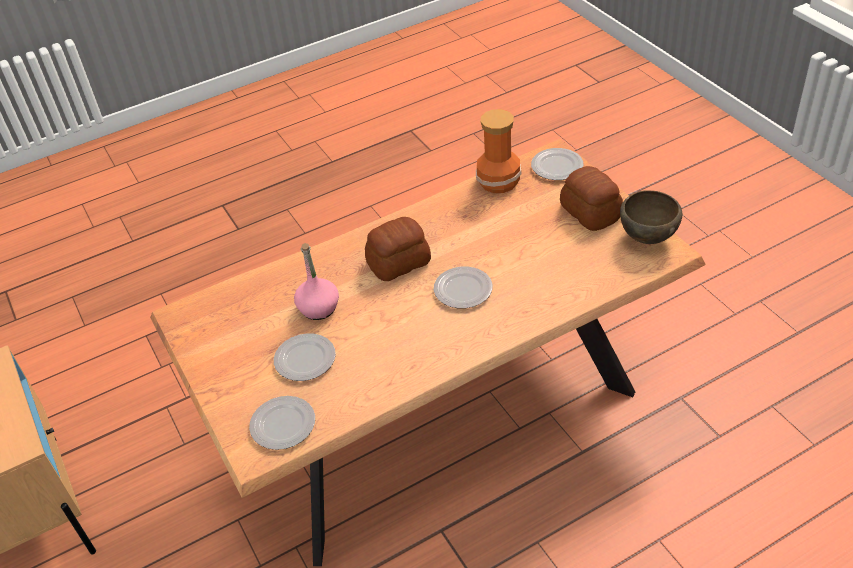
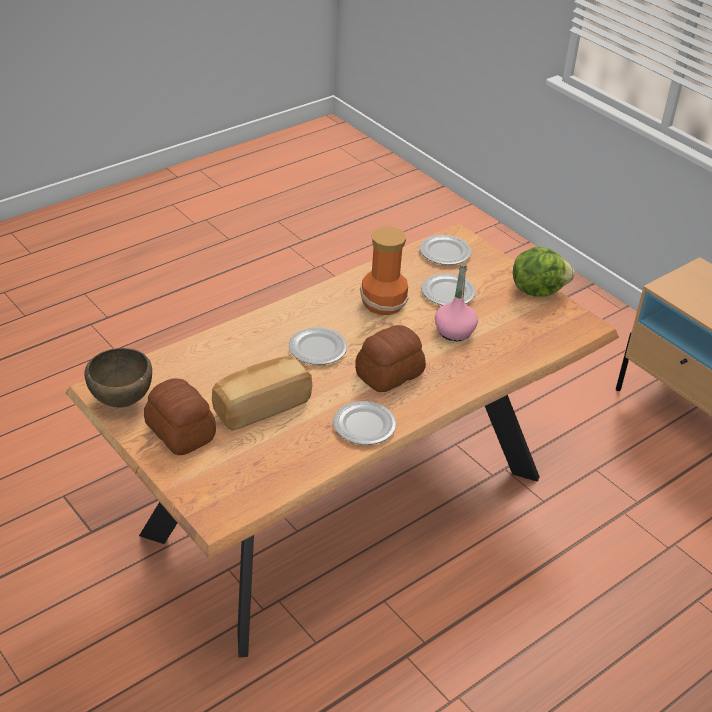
camera: 165 degrees right, 5 degrees down
vase [476,109,522,193] -> vase moved to [360,227,409,315]
plate [531,148,583,180] -> plate moved to [333,401,396,445]
none -> bread [212,356,312,431]
none -> lettuce [513,246,574,297]

